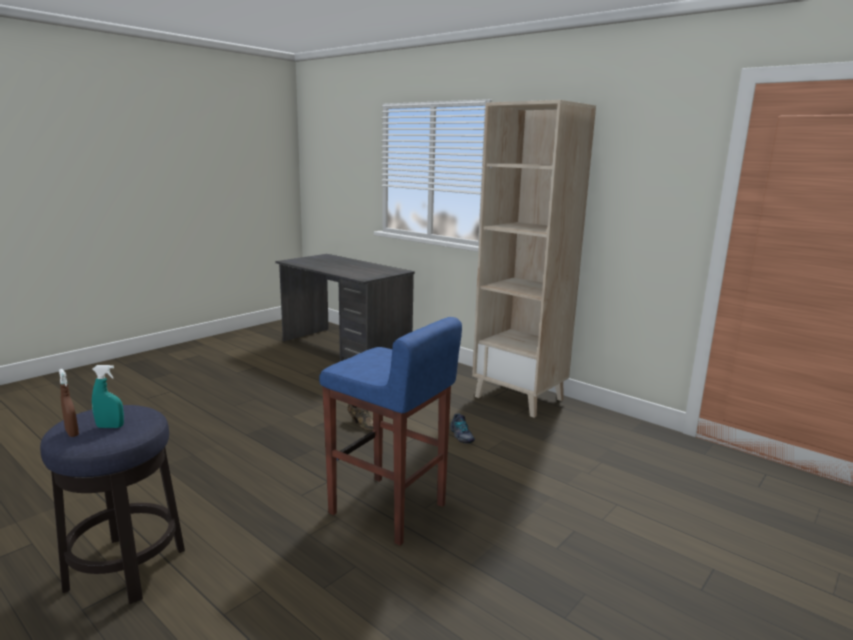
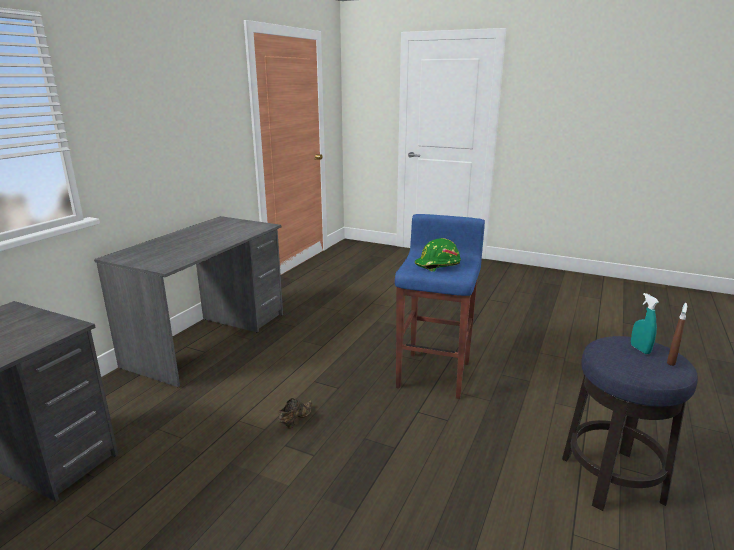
camera: 105 degrees left, 5 degrees up
shoe [450,413,475,444] -> none
beige bookcase [472,100,596,418] -> grey desk [94,216,283,387]
none -> green hard hat [415,238,461,271]

